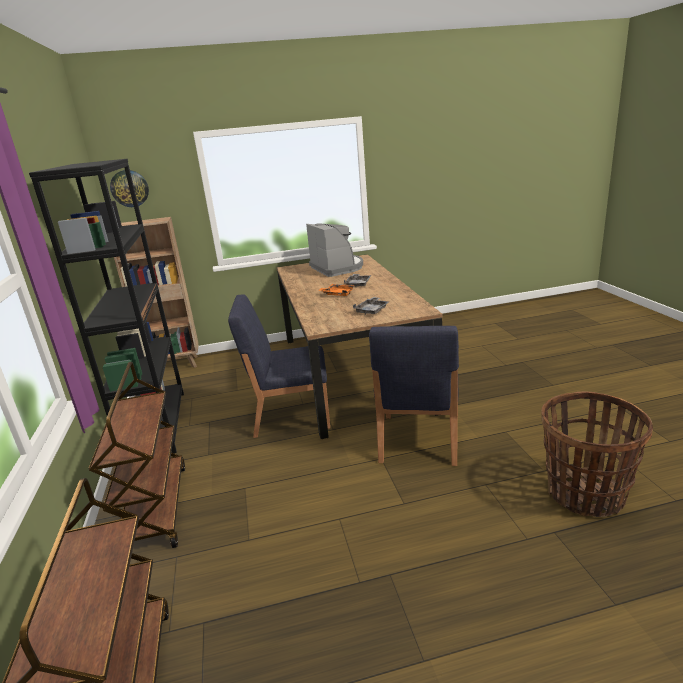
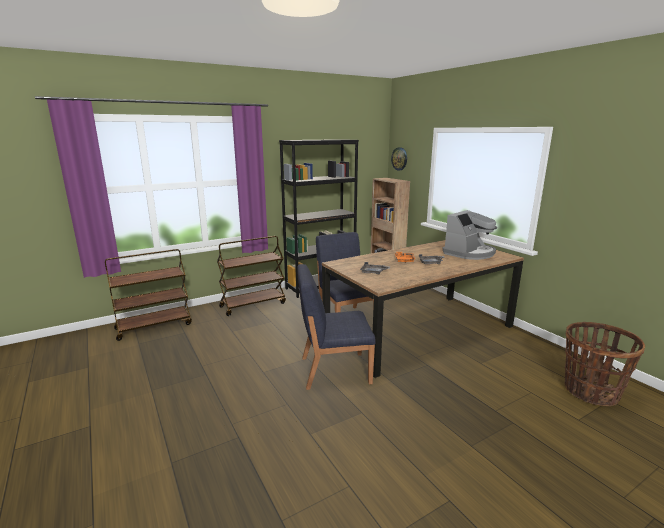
camera: 70 degrees right, 5 degrees down
basket [541,392,653,517] -> basket moved to [565,322,645,406]

